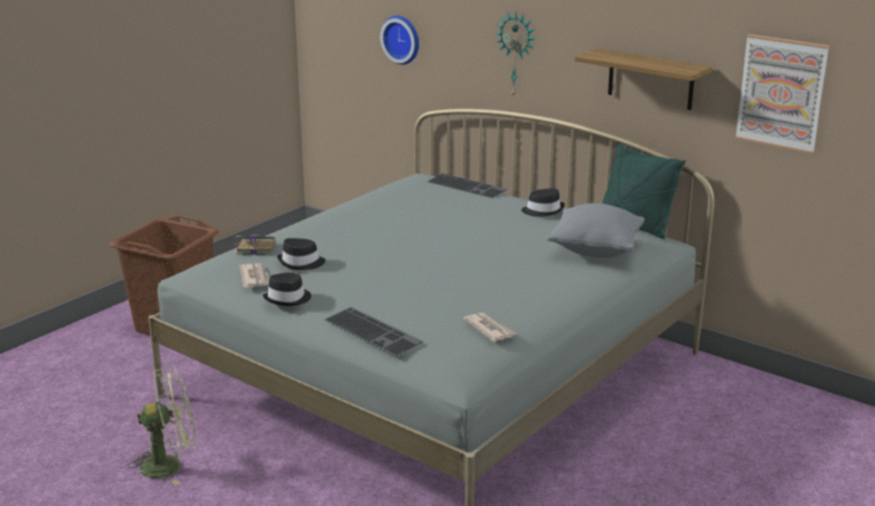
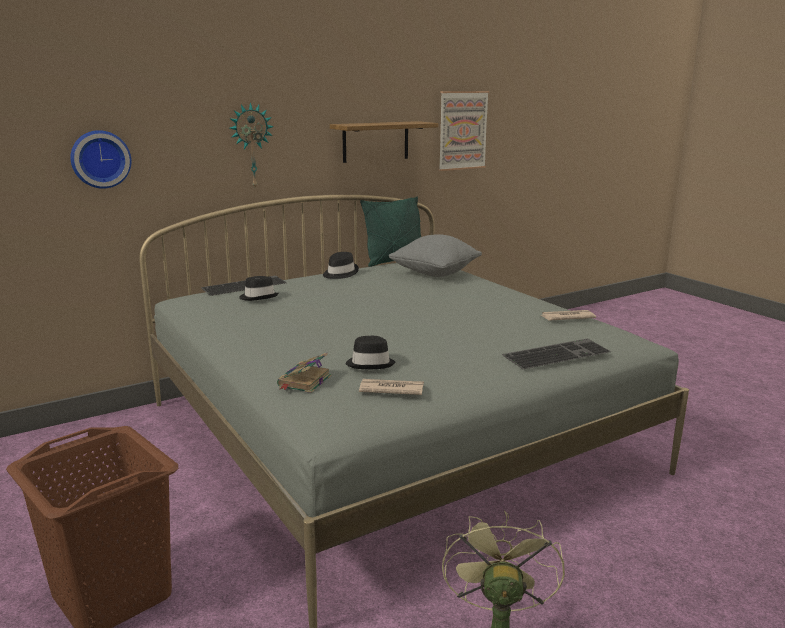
camera: 70 degrees left, 5 degrees down
black hat [262,273,311,306] -> black hat moved to [239,276,279,301]

